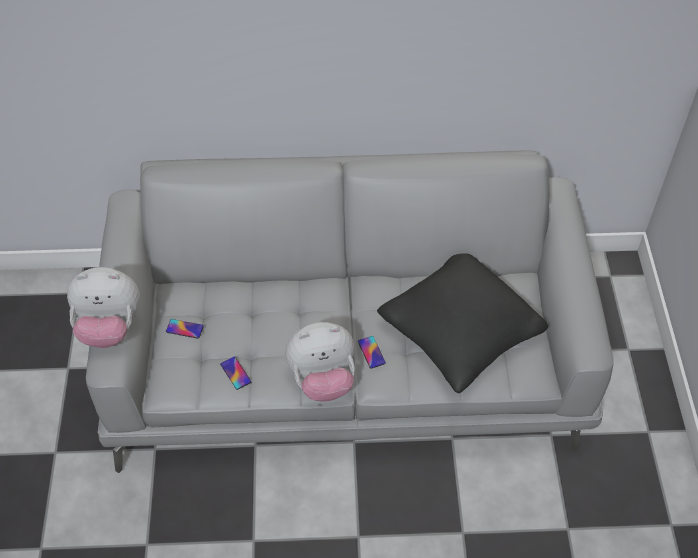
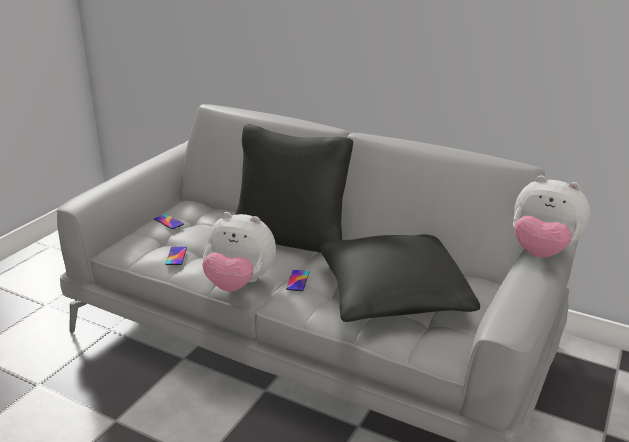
camera: 30 degrees right, 25 degrees down
plush toy [67,267,140,348] -> plush toy moved to [513,176,590,258]
none -> black pillow [235,124,353,253]

